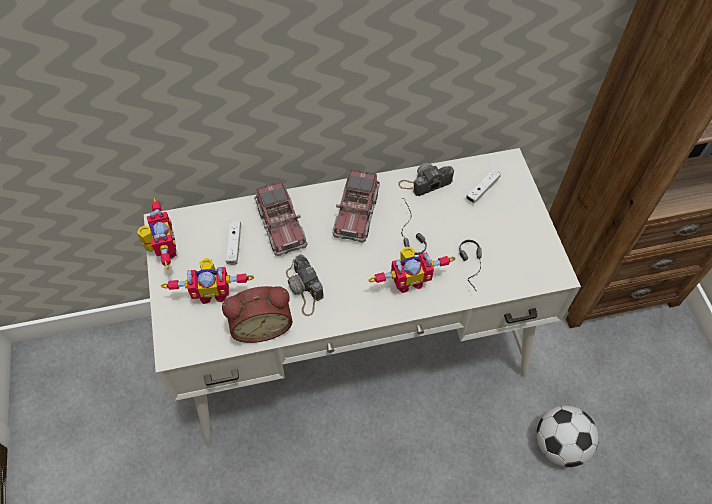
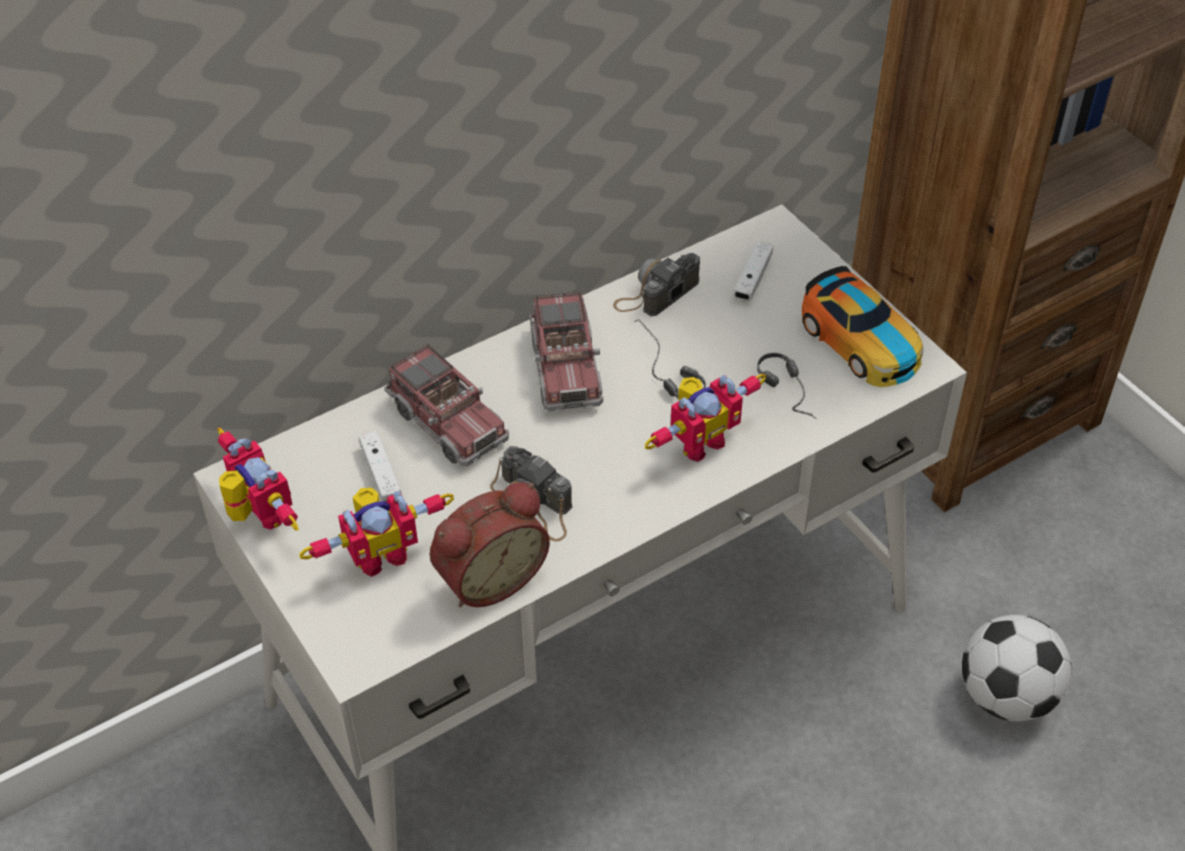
camera: 20 degrees left, 10 degrees down
none -> toy car [802,266,923,387]

